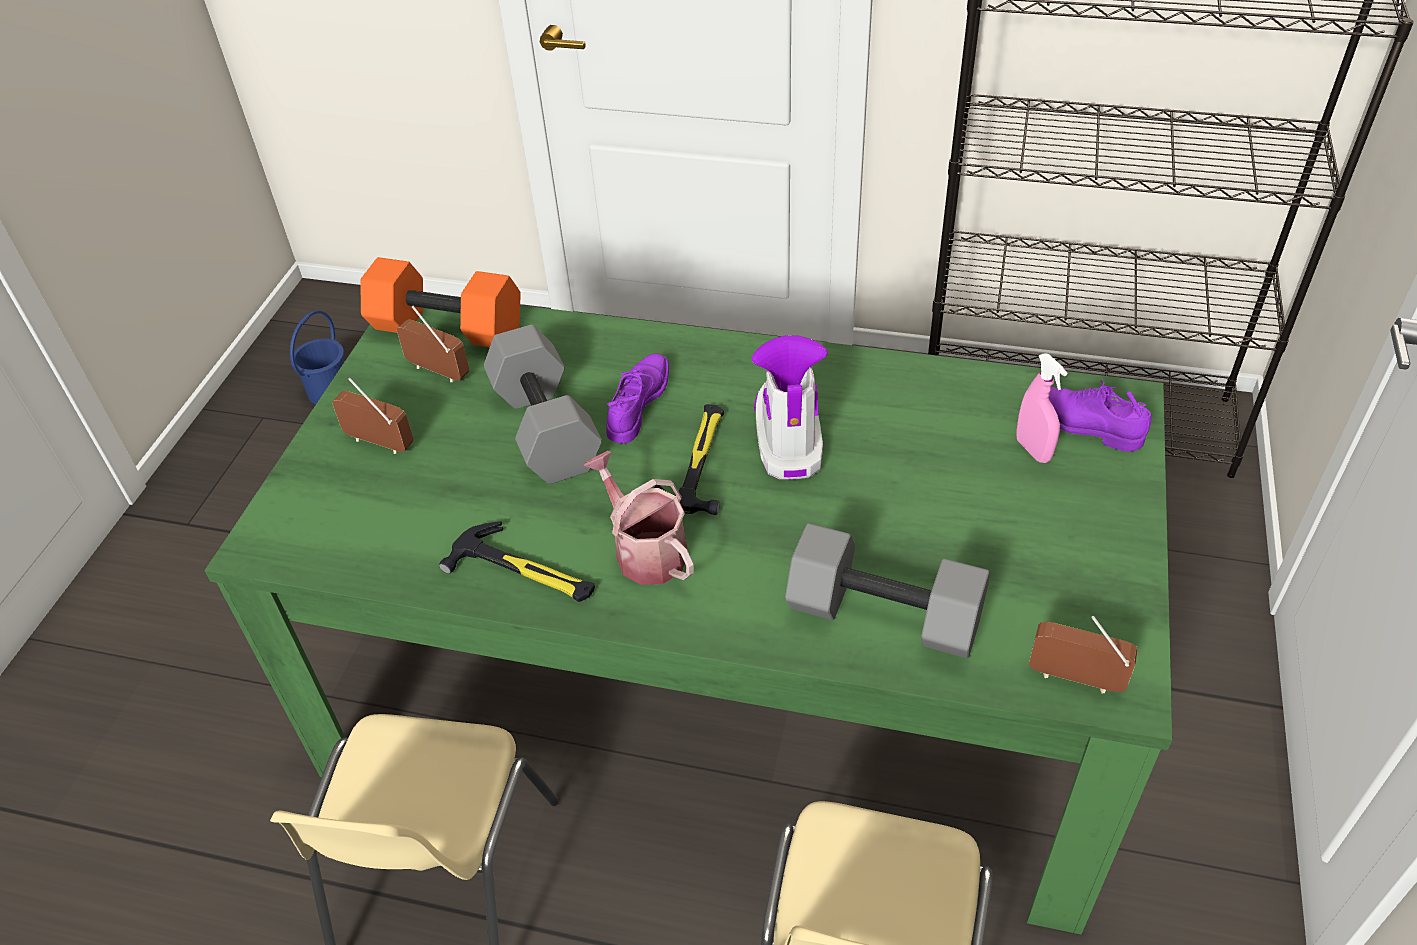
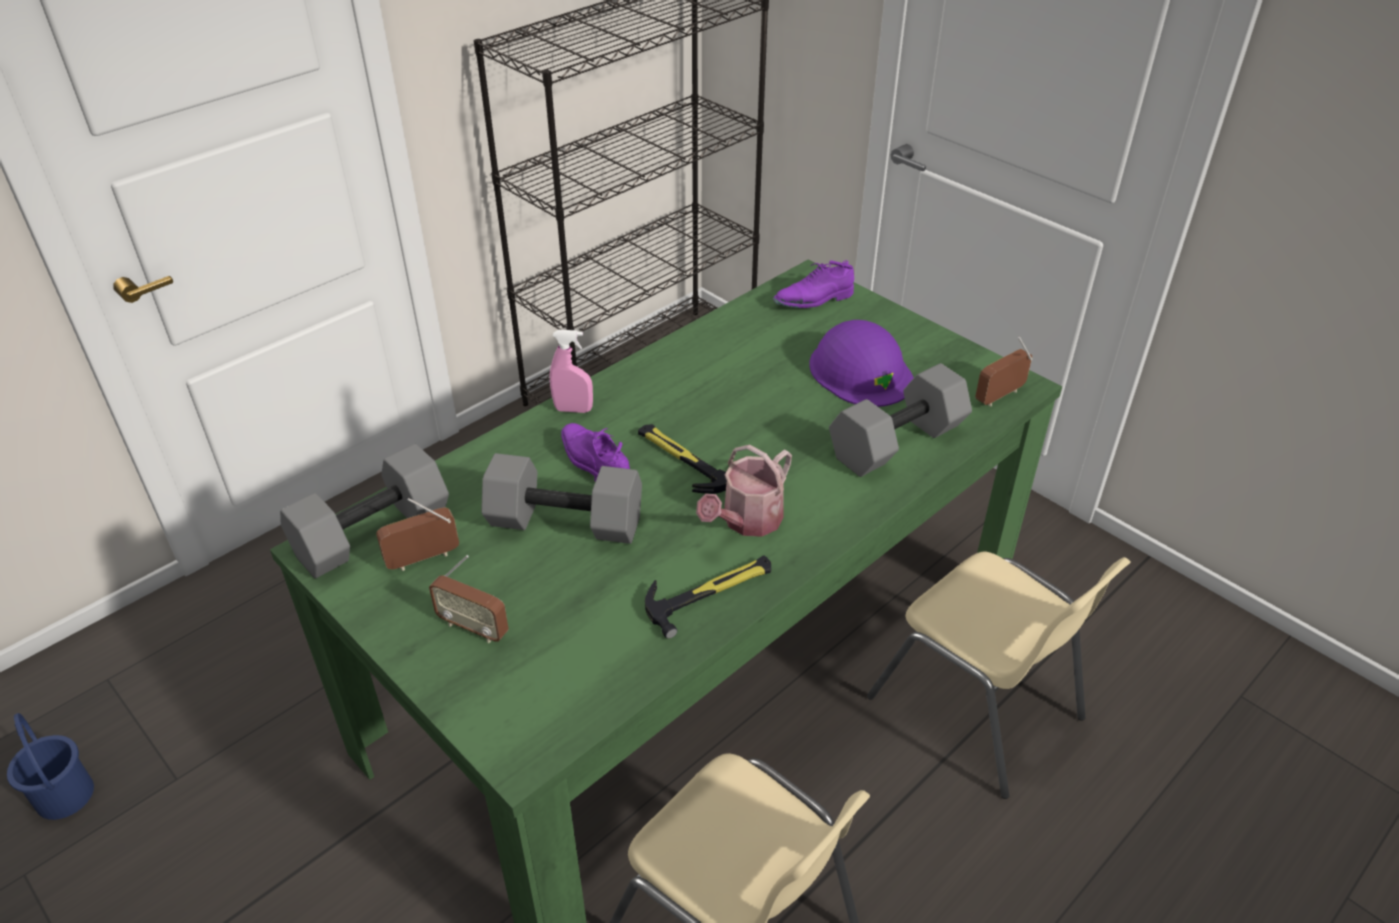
camera: 60 degrees left, 5 degrees down
radio [332,378,414,454] -> radio turned 120 degrees counterclockwise [429,555,509,643]
orange dumbbell [360,257,521,347] -> grey dumbbell [280,444,449,578]
watering can [583,451,694,585] -> watering can turned 45 degrees counterclockwise [696,445,792,537]
boot [752,335,828,480] -> none
pink spray bottle [1016,353,1067,463] -> pink spray bottle moved to [550,330,593,413]
none -> purple hard hat [809,320,914,407]

